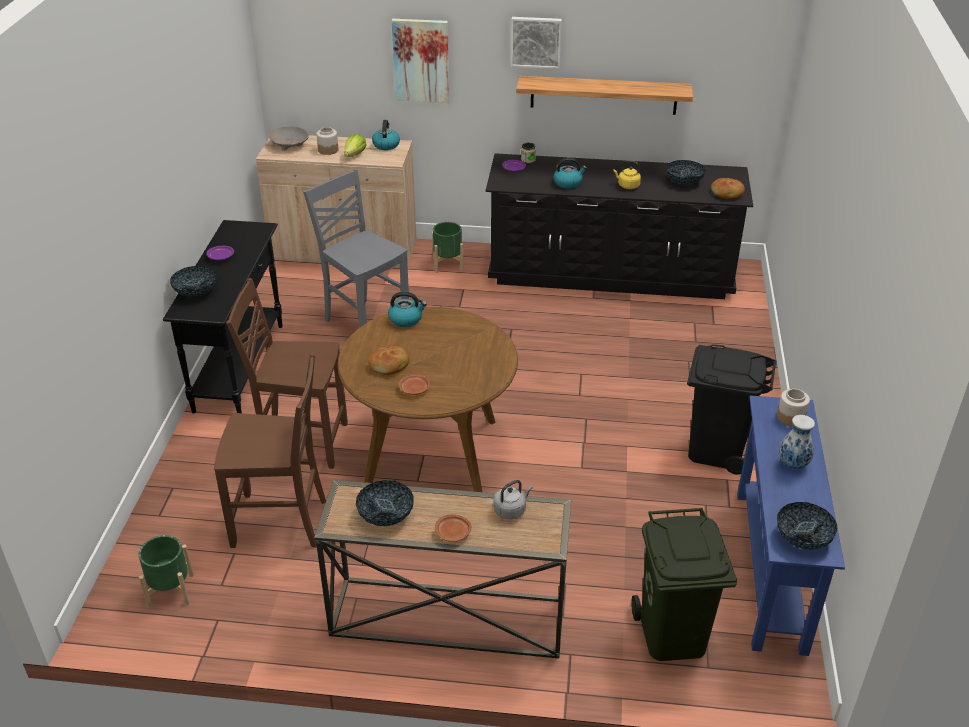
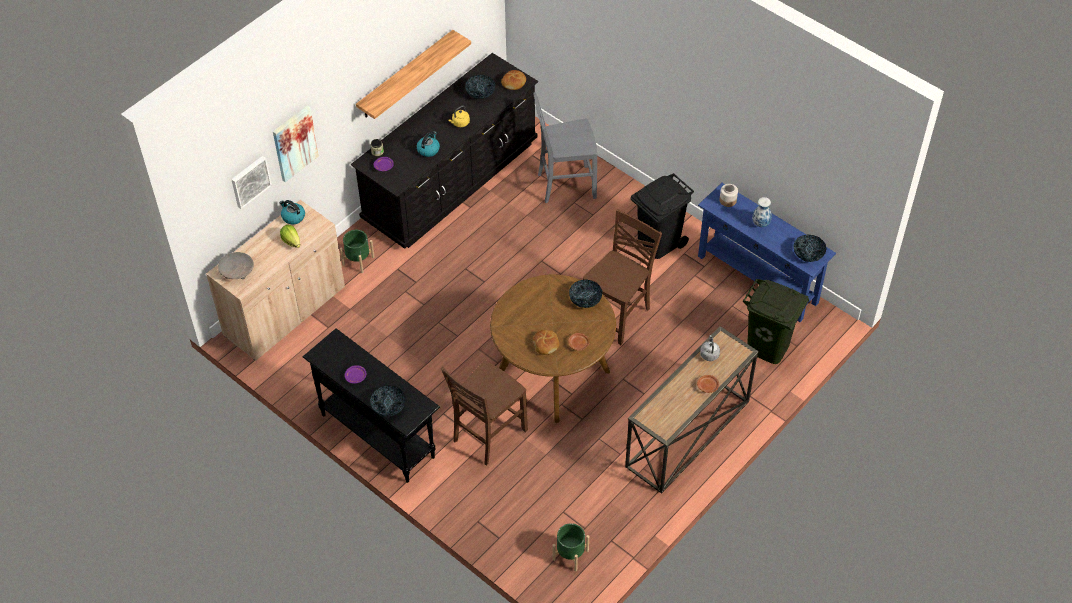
camera: 55 degrees left, 15 degrees up
brown chair [214,353,326,548] -> brown chair moved to [583,209,662,345]
grey chair [303,169,409,328] -> grey chair moved to [533,92,597,203]
jar [316,127,338,155] -> none
bowl [356,480,414,527] -> bowl moved to [569,279,602,308]
kettle [388,292,427,327] -> none
picture [511,17,562,69] -> picture moved to [231,156,272,209]

